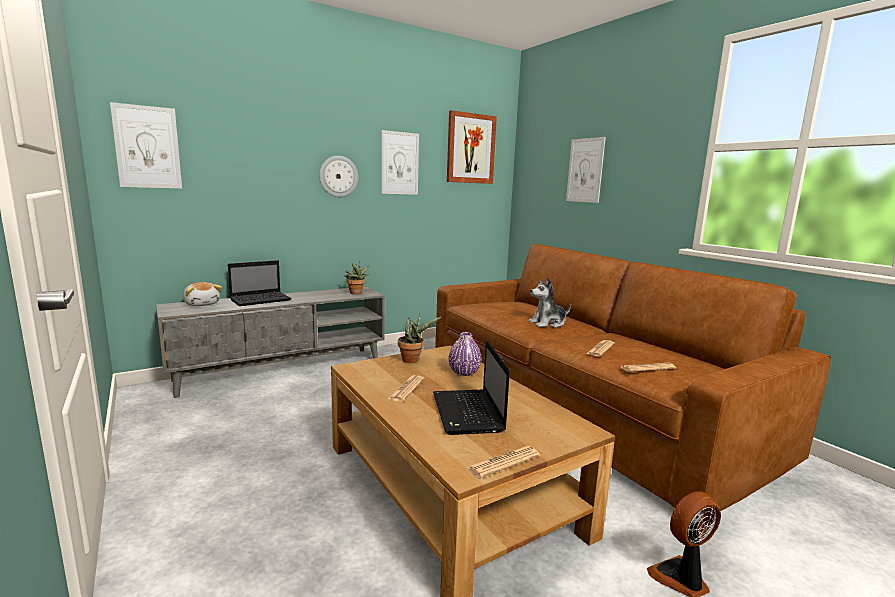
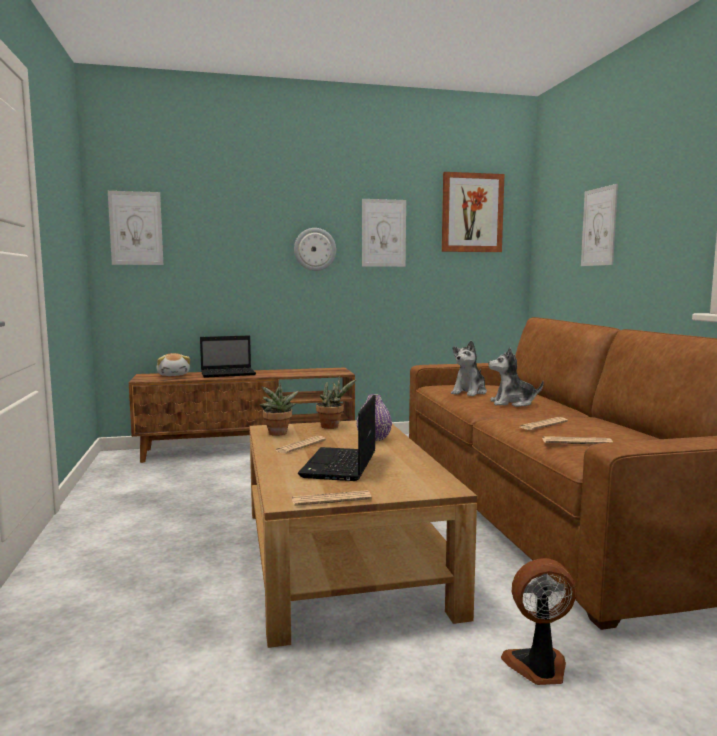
camera: 20 degrees right, 5 degrees down
grey tv stand [156,286,385,398] -> brown tv stand [129,368,355,463]
potted plant [345,261,369,294] -> potted plant moved to [260,382,299,436]
none -> plush toy [451,340,487,396]

